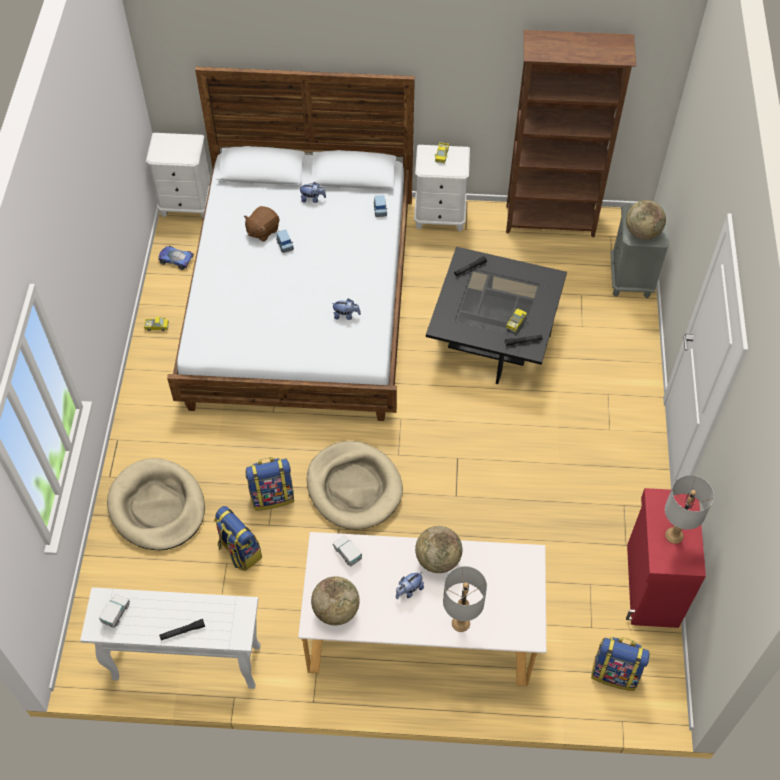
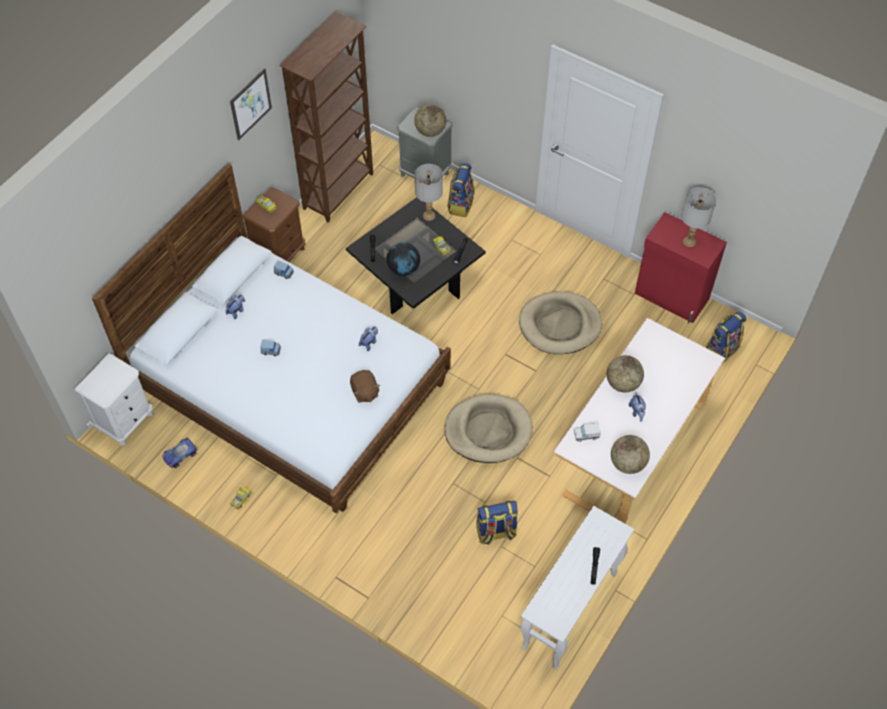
camera: 60 degrees left, 0 degrees up
toy truck [99,594,130,628] -> none
beige dog bed [107,458,205,550] -> beige dog bed moved to [519,291,602,354]
brown plush toy [244,206,280,242] -> brown plush toy moved to [350,370,380,403]
backpack [246,457,294,511] -> backpack moved to [447,163,475,217]
white nightstand [414,145,470,231] -> brown nightstand [243,187,305,262]
grey table lamp [443,566,487,632] -> grey table lamp moved to [415,164,443,221]
none -> picture [230,68,272,140]
none -> globe [387,242,420,276]

